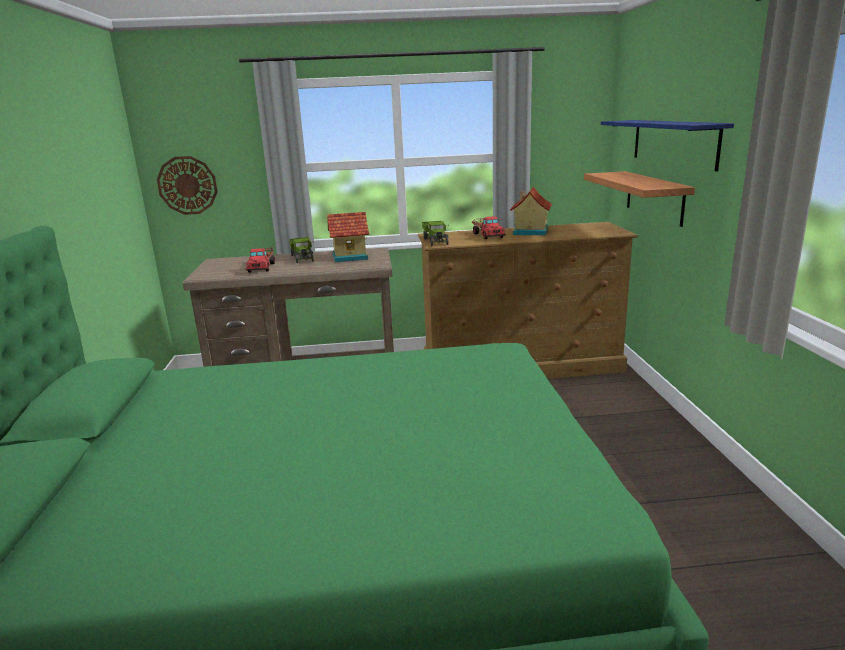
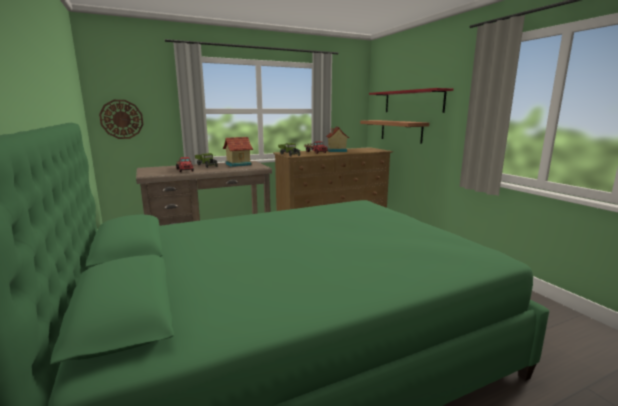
camera: 20 degrees left, 5 degrees down
blue shelf [601,120,734,171] -> red shelf [369,88,453,113]

